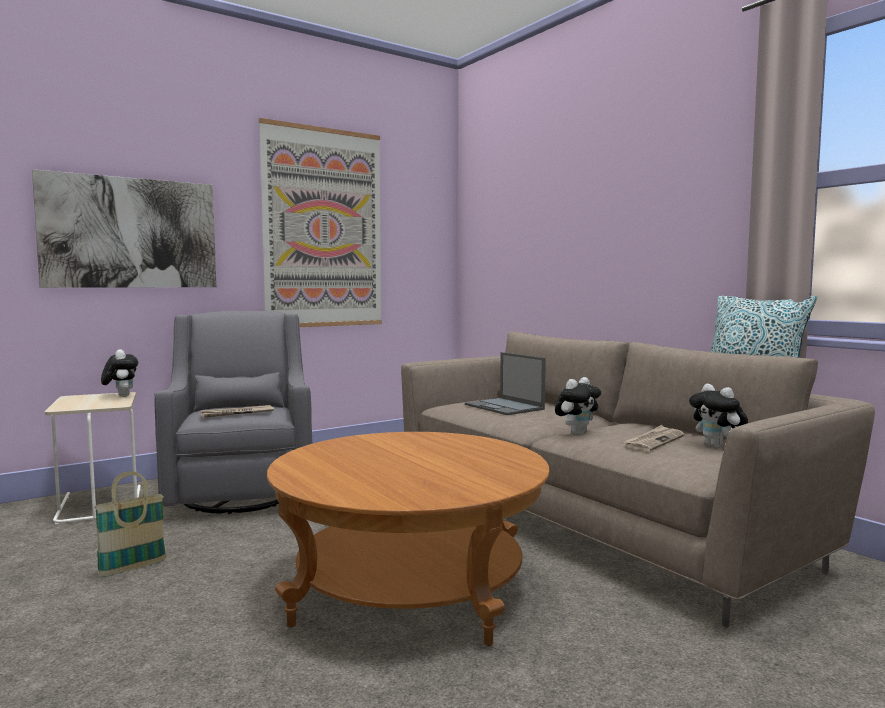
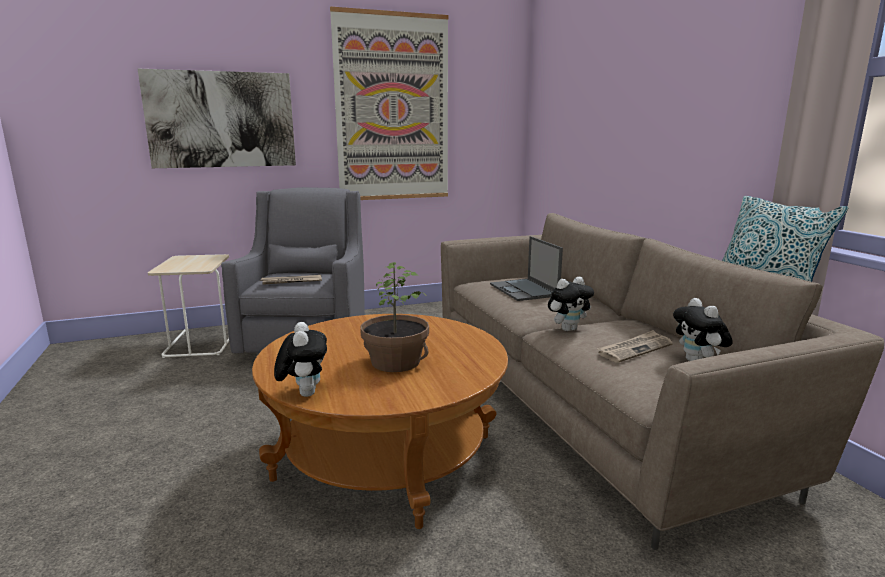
camera: 15 degrees right, 10 degrees up
basket [94,471,166,577] -> none
plush toy [101,349,138,397] -> plush toy moved to [274,322,327,397]
none -> potted plant [360,262,429,372]

